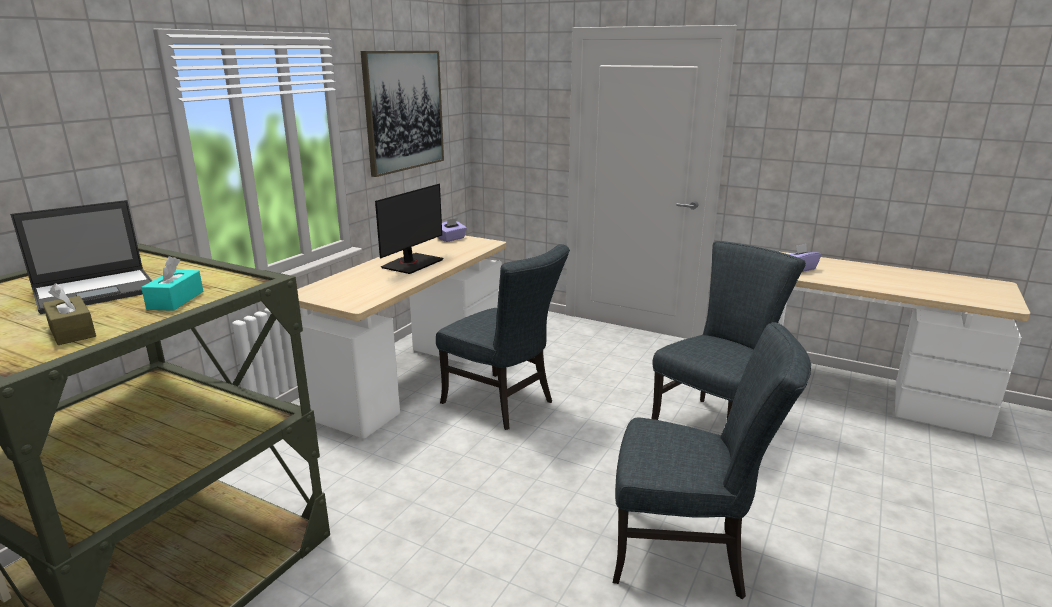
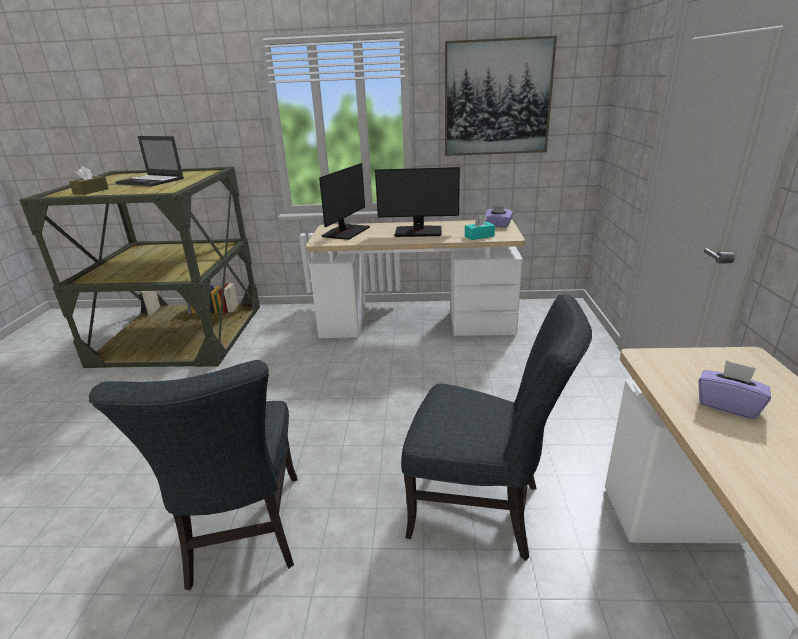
camera: 65 degrees right, 5 degrees up
turquoise tissue box [141,256,203,311] -> turquoise tissue box moved to [465,214,495,240]
grey chair [436,244,570,430] -> none
none -> monitor [319,163,370,240]

